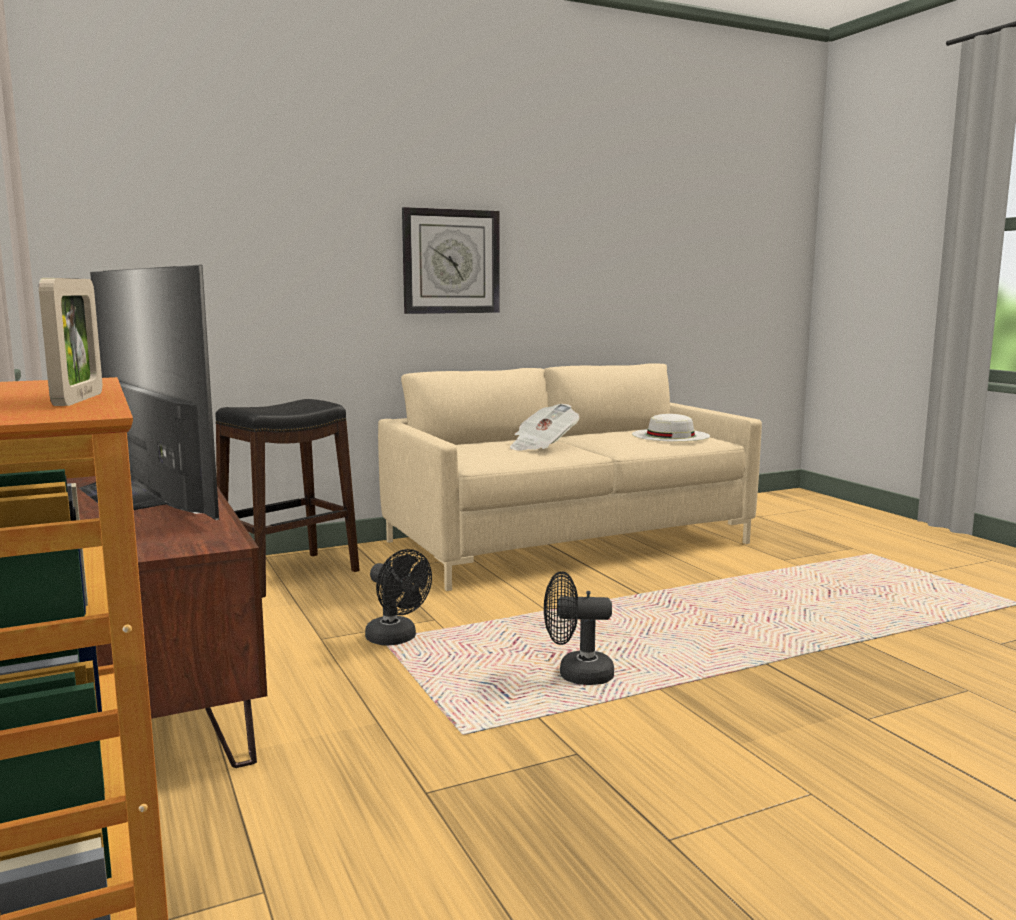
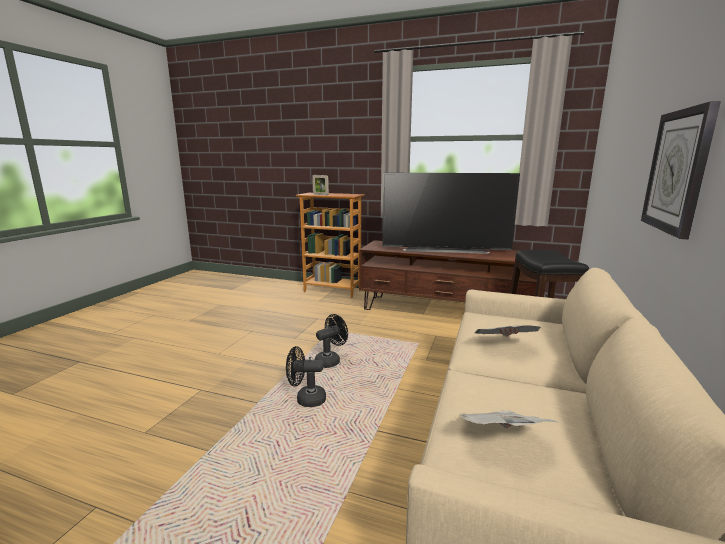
camera: 135 degrees right, 5 degrees up
black fan [365,549,432,645] -> black fan moved to [286,346,326,407]
white hat [632,414,710,442] -> newspaper [460,410,558,428]

